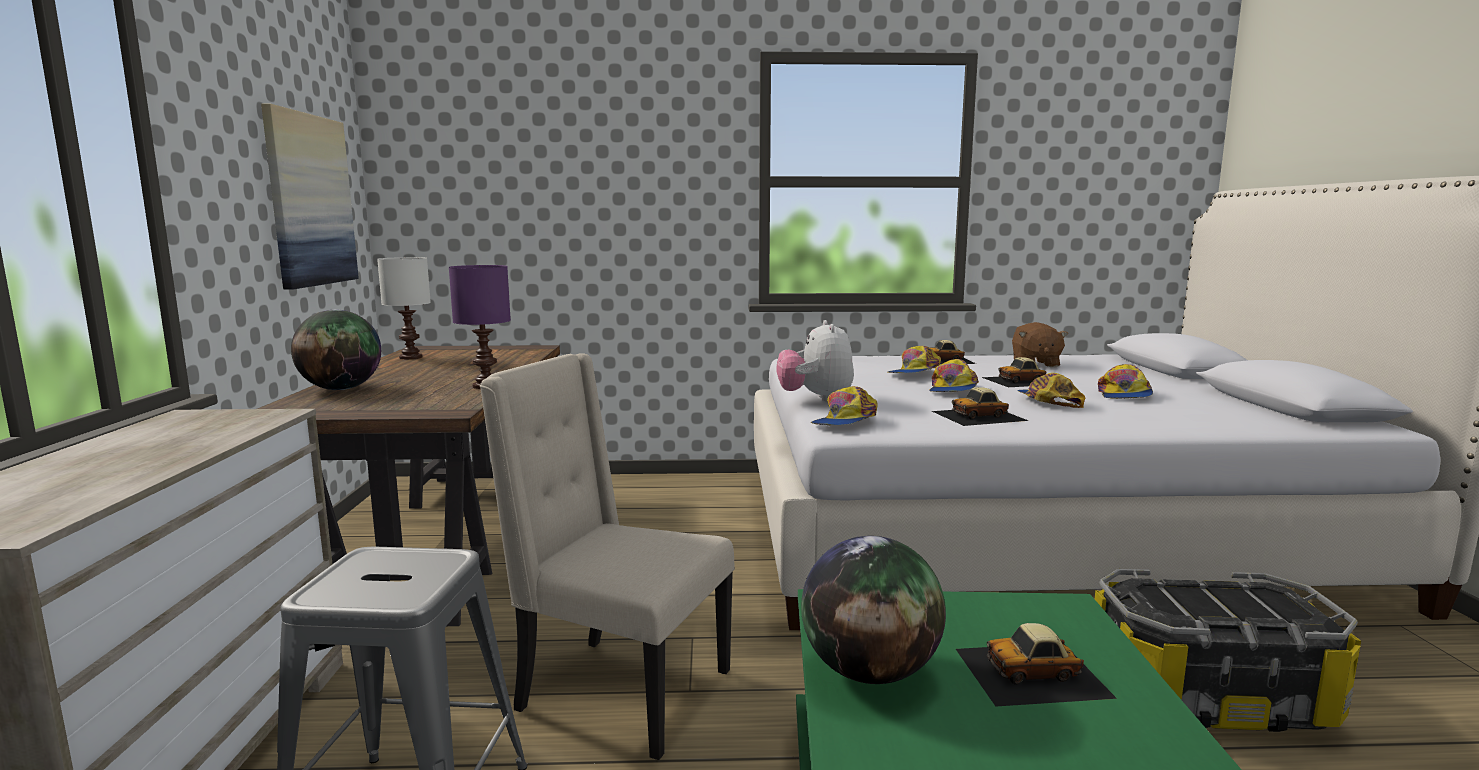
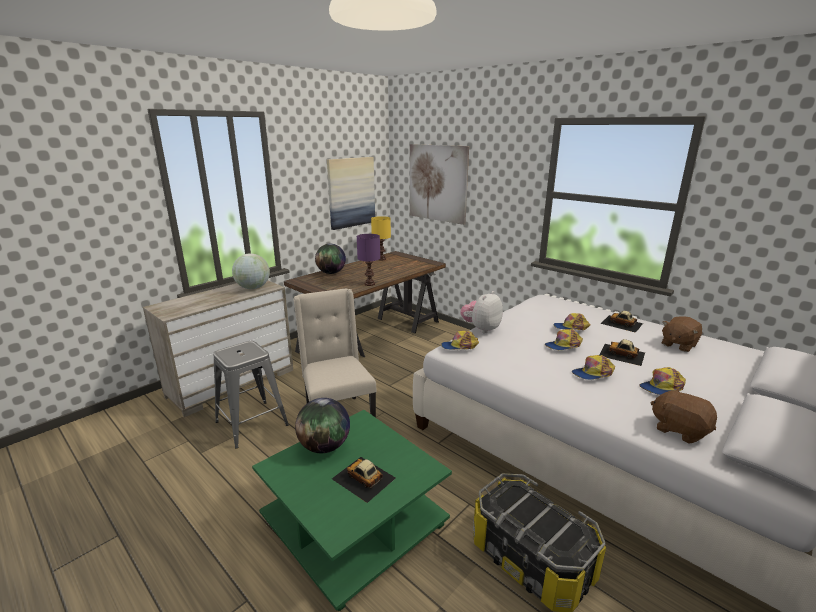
camera: 45 degrees right, 10 degrees up
white table lamp [377,257,431,359] -> yellow table lamp [371,216,391,261]
toy car [932,387,1029,426] -> none
cap [1017,373,1085,408] -> cap turned 150 degrees counterclockwise [572,355,615,380]
none -> globe [232,253,270,289]
none -> picture [410,144,469,225]
none -> brown plush toy [651,388,717,443]

